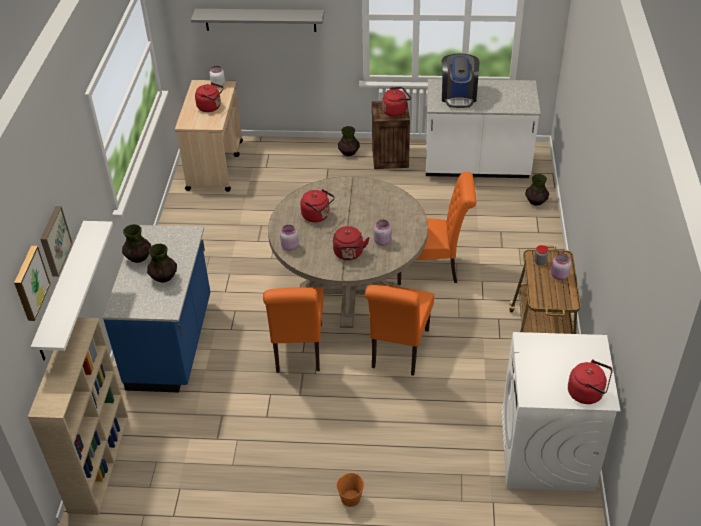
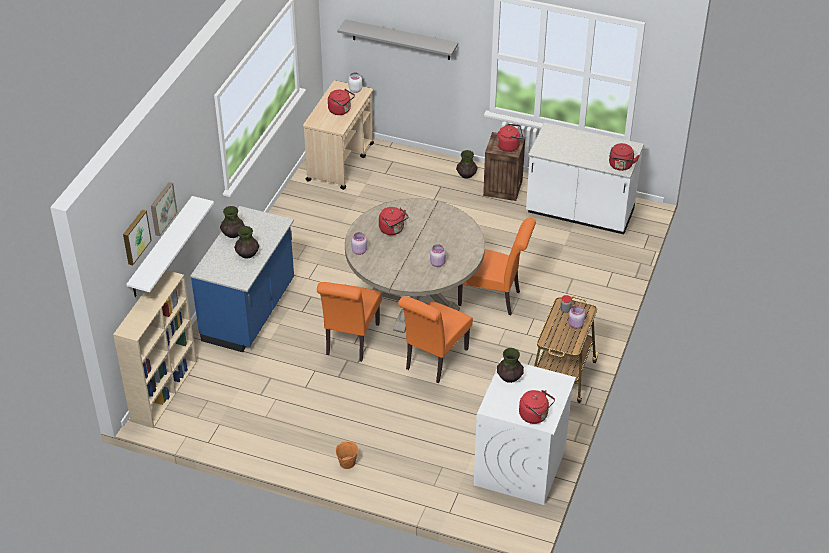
camera: 15 degrees right, 0 degrees up
red kettle [333,226,370,260] -> red kettle moved to [609,143,640,171]
coffee machine [442,53,479,108] -> none
vase [525,174,549,206] -> vase moved to [497,348,524,383]

